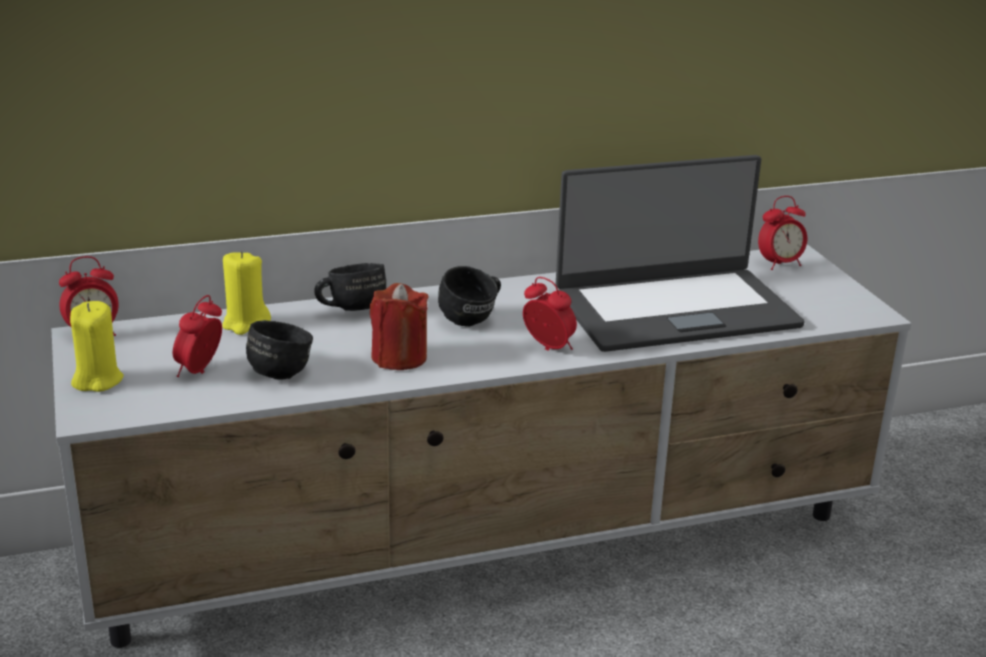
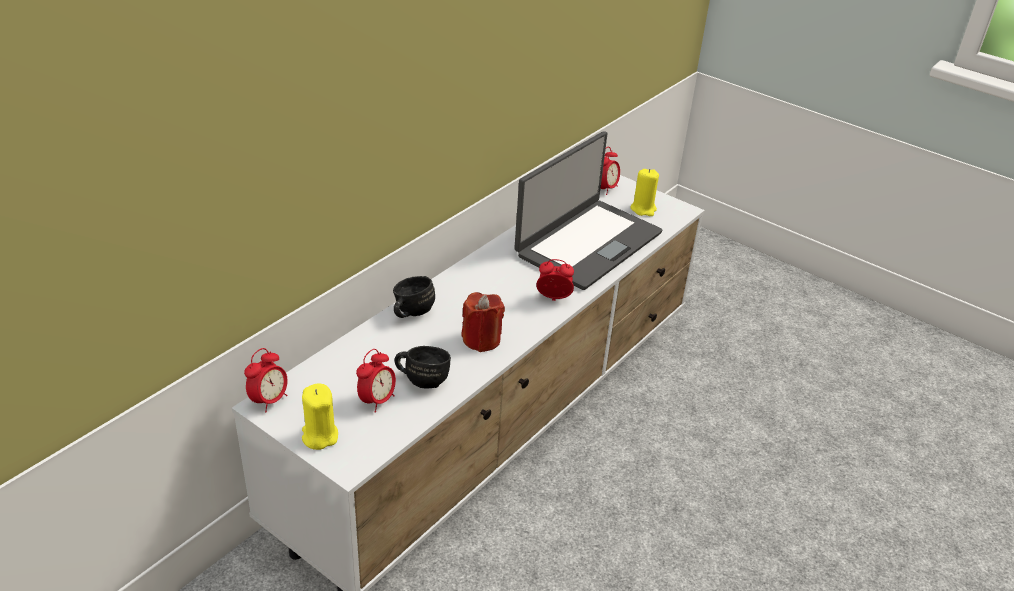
camera: 35 degrees left, 10 degrees up
alarm clock [173,295,222,377] -> alarm clock turned 135 degrees counterclockwise [356,349,396,413]
yellow candle [222,251,271,335] -> yellow candle moved to [630,169,659,216]
black mug [438,266,501,326] -> none

